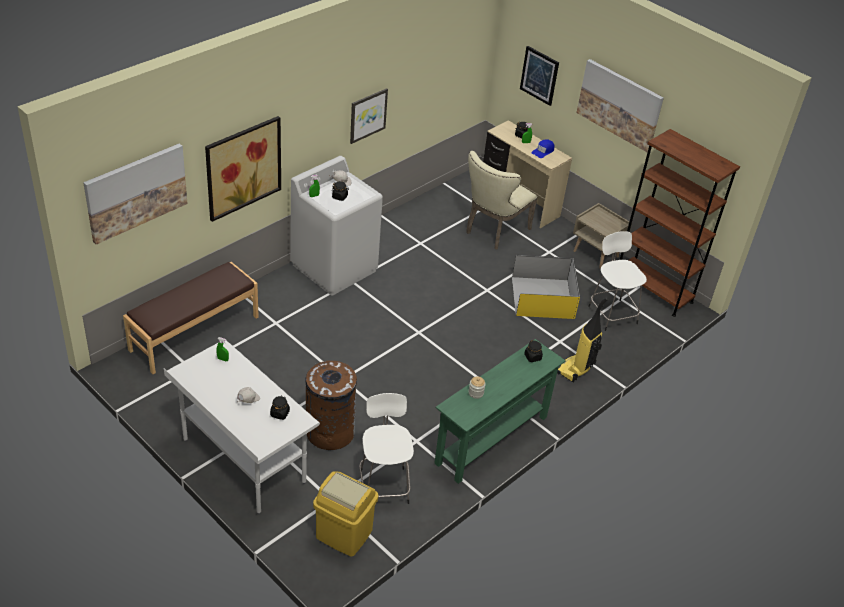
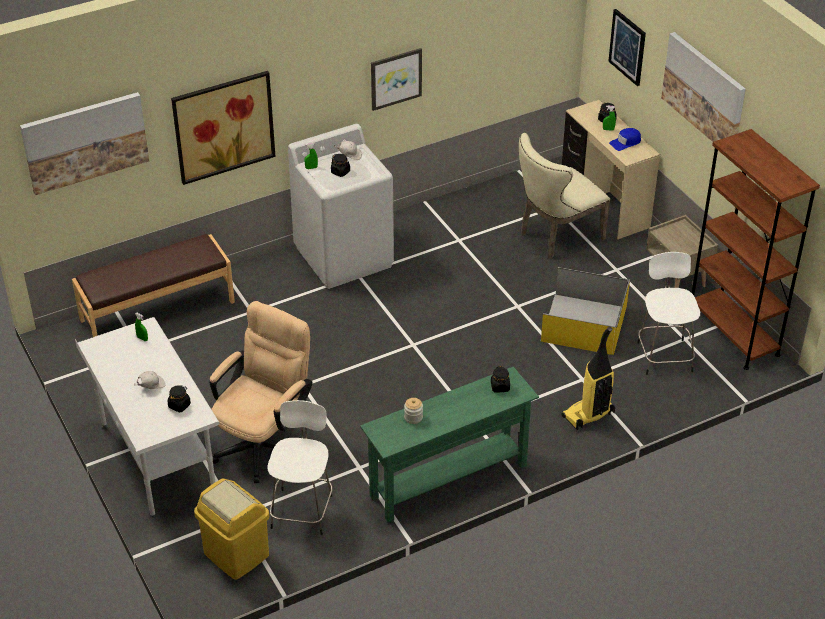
camera: 20 degrees right, 0 degrees up
brown trash can [305,361,357,450] -> beige office chair [210,301,313,483]

